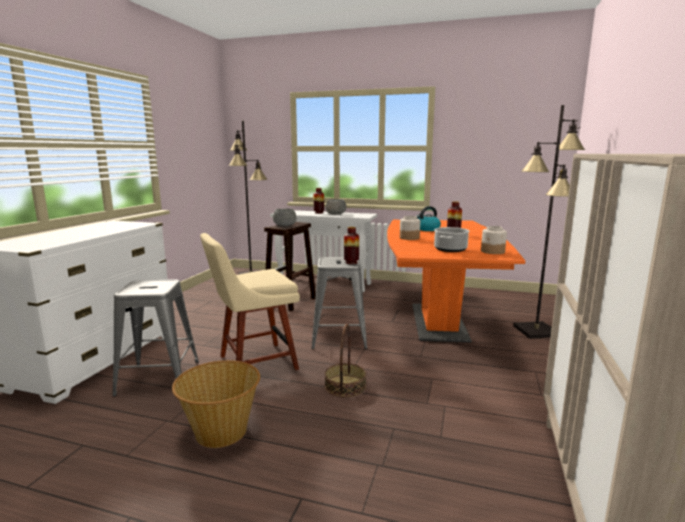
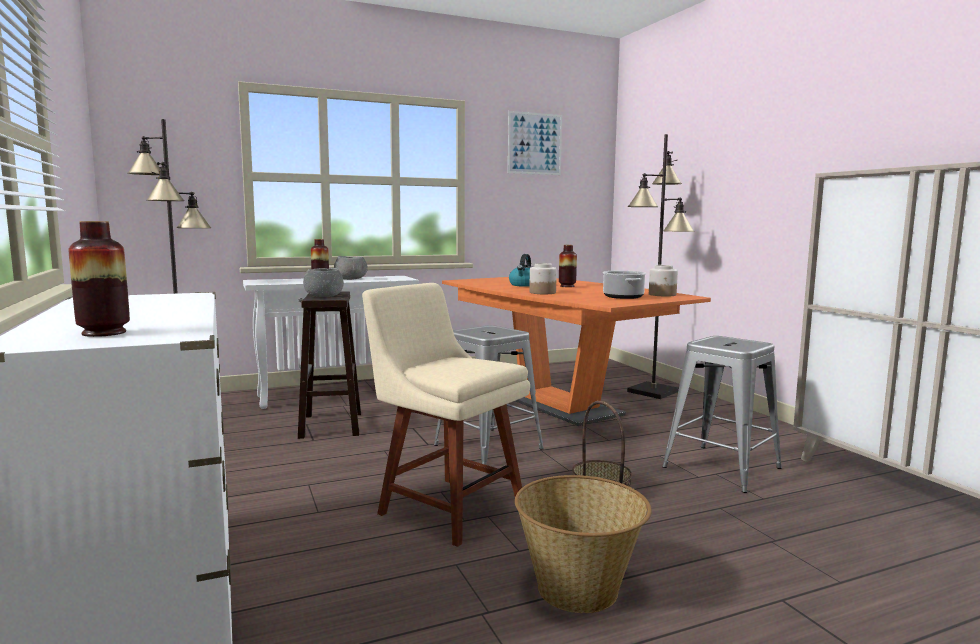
camera: 40 degrees left, 5 degrees down
grey stool [112,279,199,397] -> grey stool moved to [662,336,782,493]
beige chair [200,233,300,370] -> beige chair turned 105 degrees clockwise [362,283,530,547]
vase [344,227,359,264] -> vase moved to [69,221,130,337]
none -> picture [508,111,562,175]

